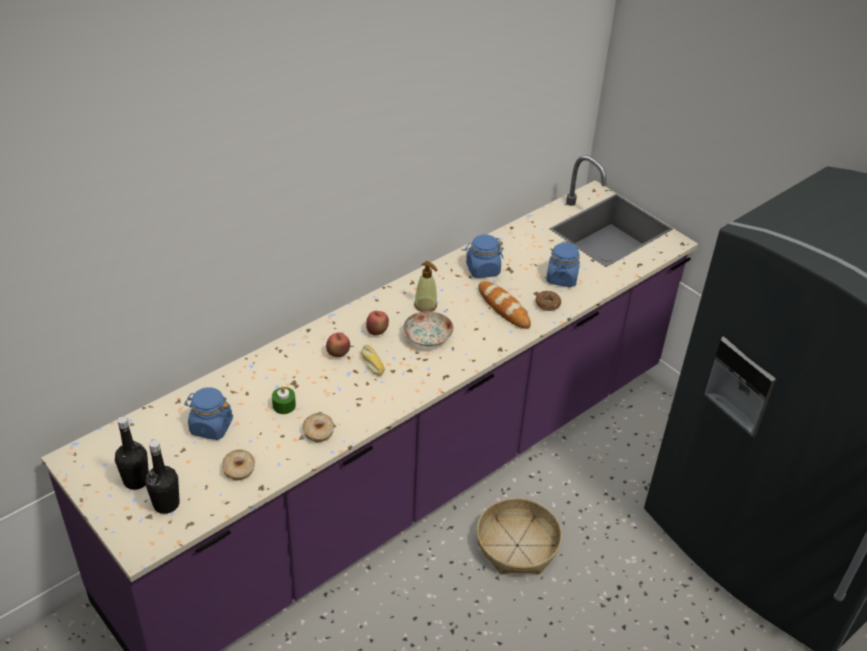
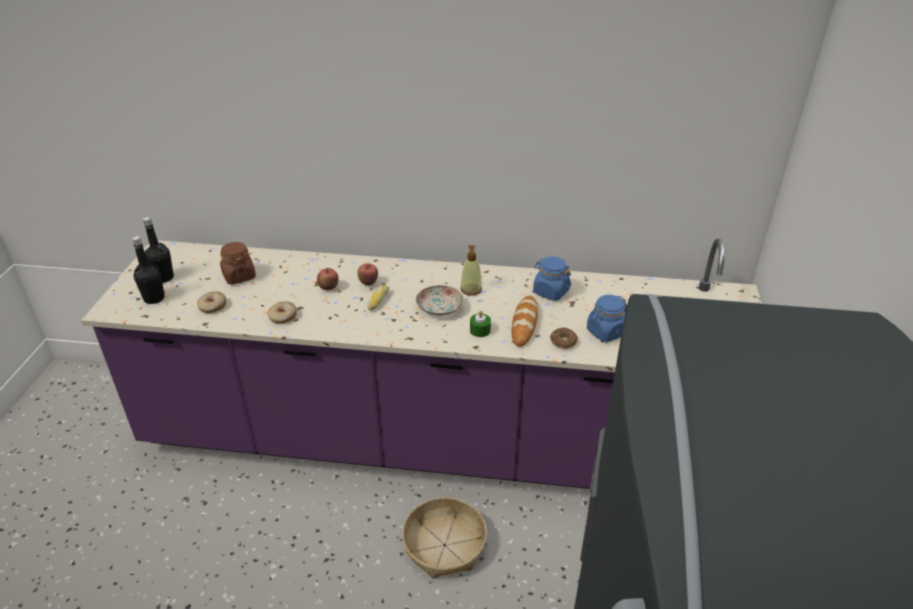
camera: 50 degrees right, 5 degrees down
blue jar [184,387,233,440] -> brown jar [220,242,256,285]
green candle [272,386,296,414] -> green candle moved to [470,311,491,337]
apple [366,311,389,335] -> apple moved to [317,268,339,290]

